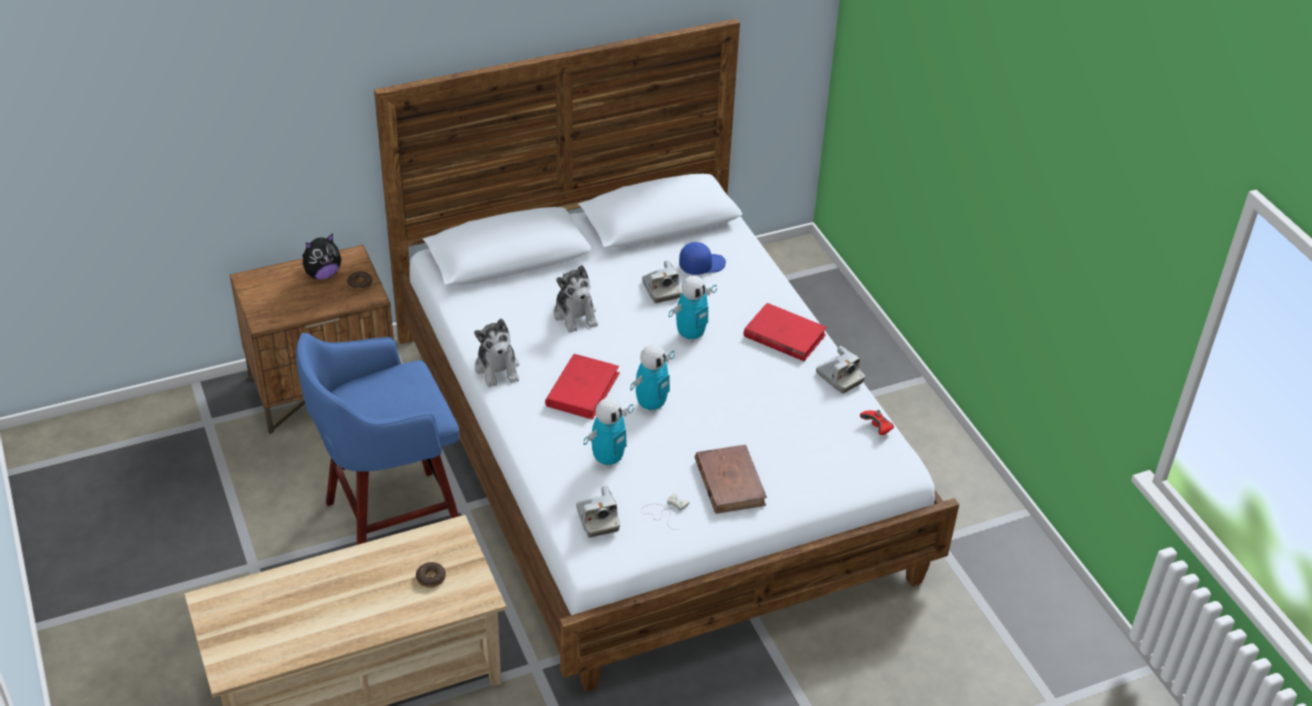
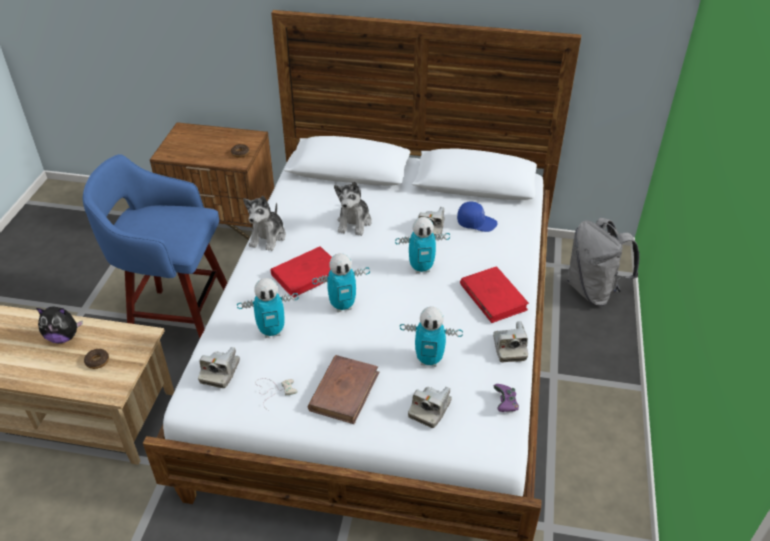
camera: 35 degrees right, 0 degrees up
plush toy [302,234,341,279] -> plush toy moved to [36,306,83,343]
red game controller [860,410,894,435] -> purple game controller [494,384,519,412]
none -> toy robot [400,306,463,367]
none -> camera [408,387,452,428]
none -> grey backpack [567,218,640,306]

